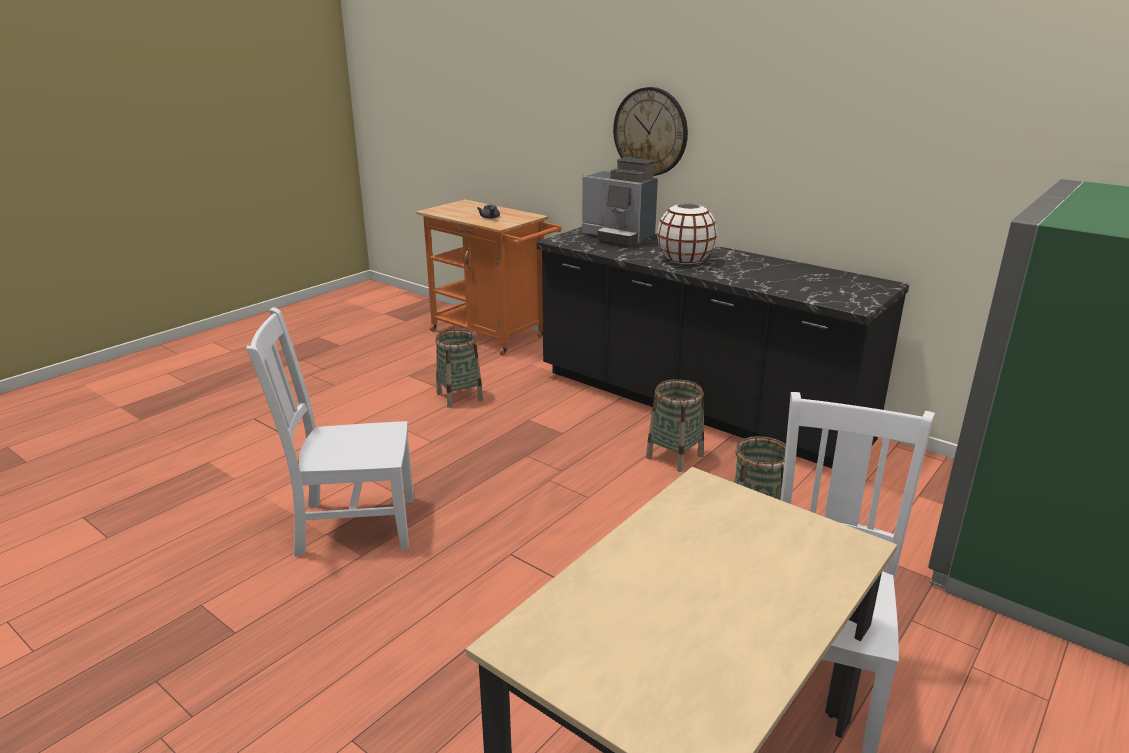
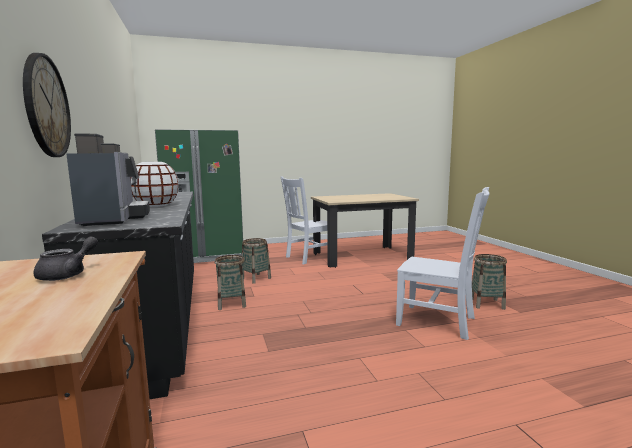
camera: 145 degrees left, 15 degrees down
basket [435,329,483,408] -> basket moved to [472,254,507,310]

